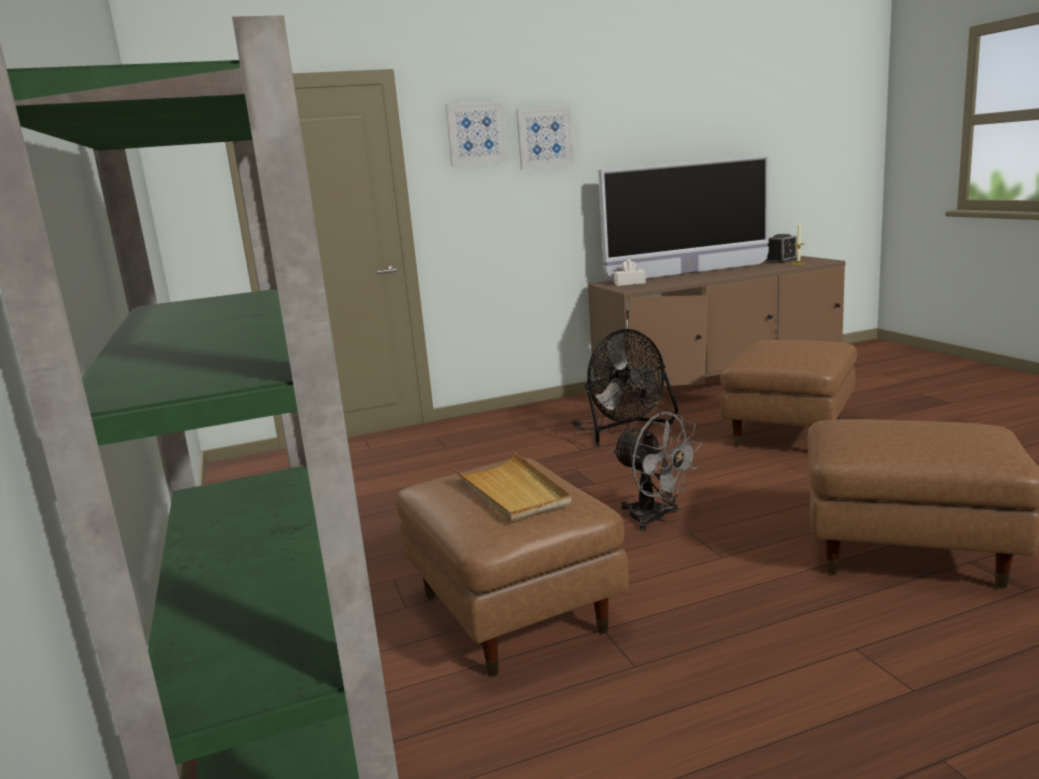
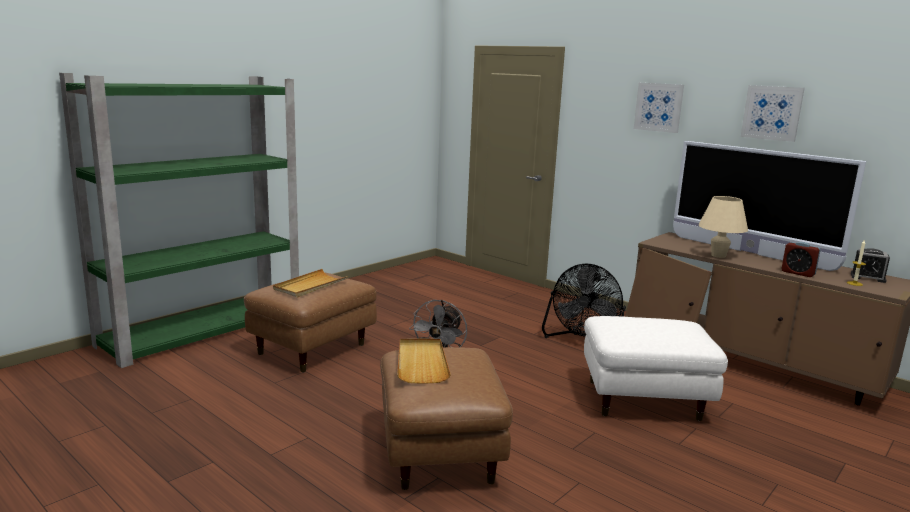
camera: 60 degrees right, 0 degrees up
picture [445,100,508,166] -> picture moved to [741,85,805,142]
white tissue box [614,259,646,286] -> none
brown ottoman [720,340,857,446] -> white ottoman [584,316,728,421]
none -> beige tray [397,339,451,384]
none -> beige table lamp [699,196,748,258]
none -> alarm clock [781,242,821,277]

